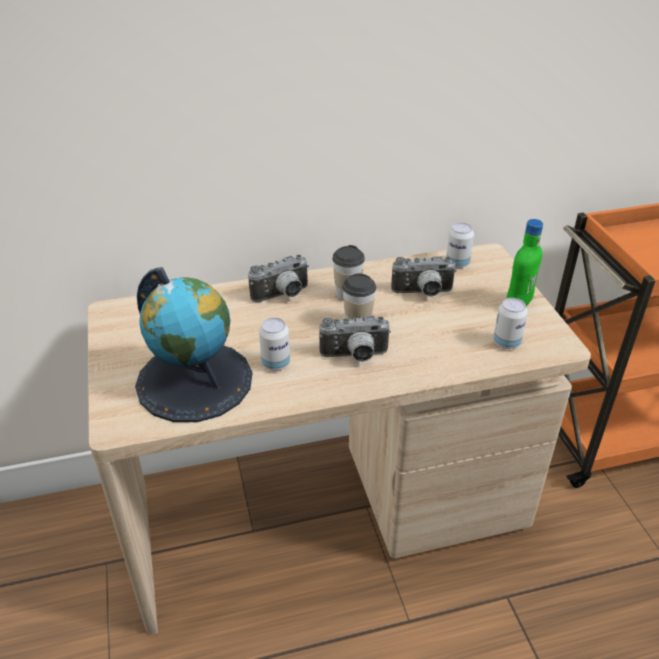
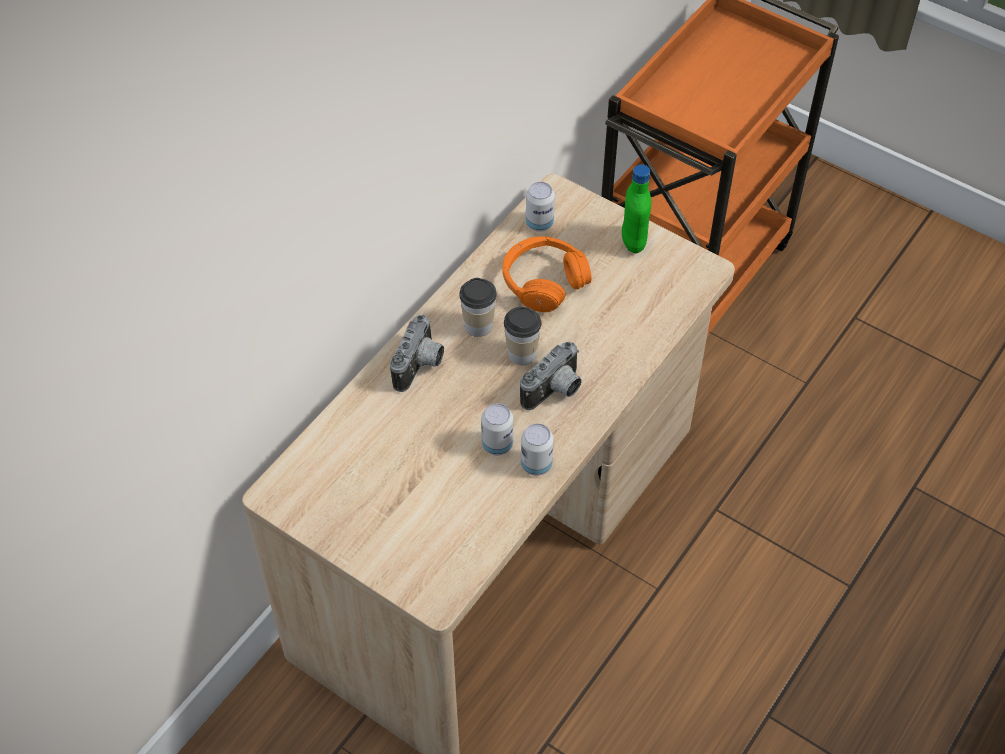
camera: 40 degrees left, 15 degrees up
globe [135,267,252,422] -> none
camera [391,257,457,297] -> orange headphones [502,236,591,312]
can [493,298,528,349] -> can moved to [521,423,554,476]

